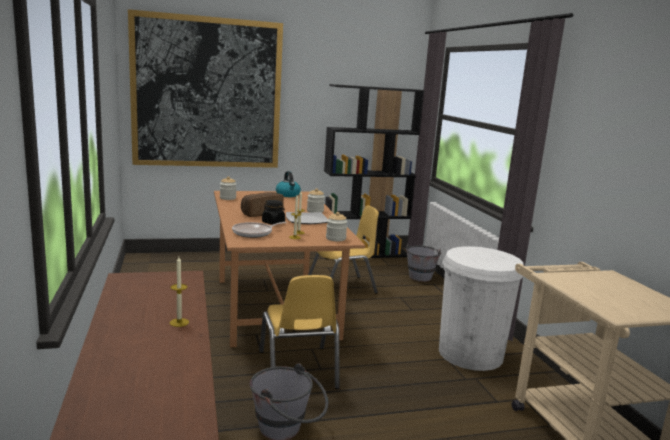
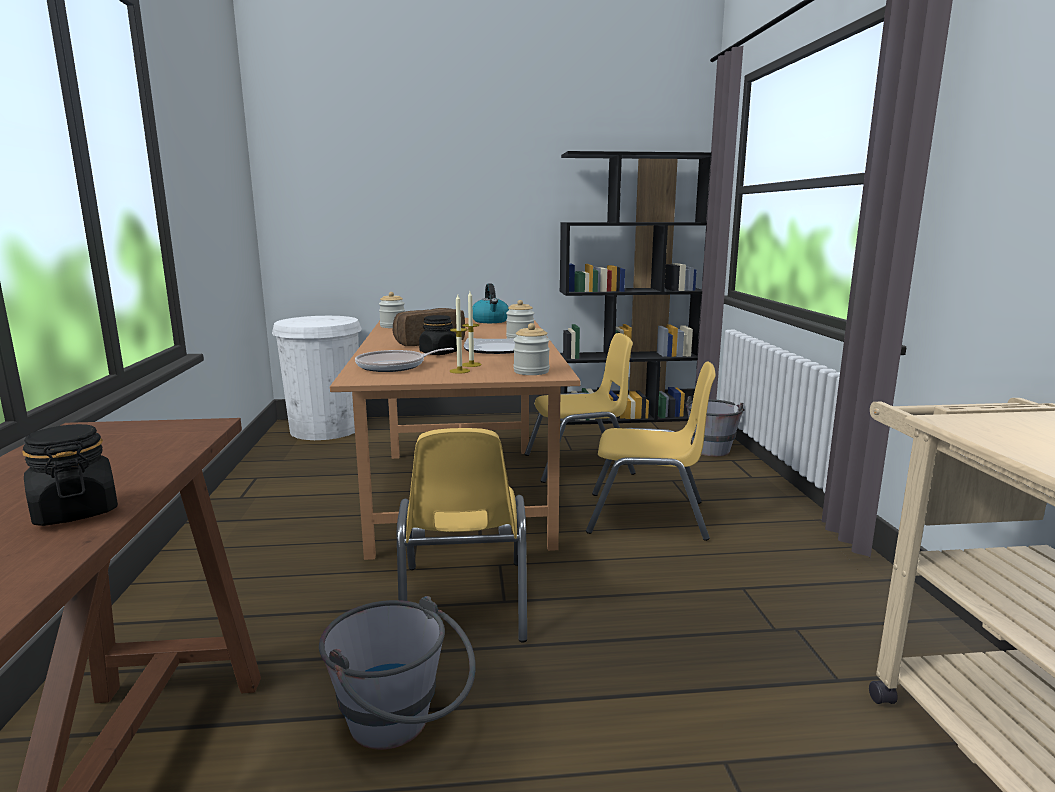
camera: 10 degrees right, 0 degrees up
picture [128,9,283,168] -> none
candle [170,257,189,327] -> black jar [22,424,118,526]
white trash can [439,246,524,371] -> white trash can moved to [272,316,362,440]
none -> yellow chair [586,362,716,541]

